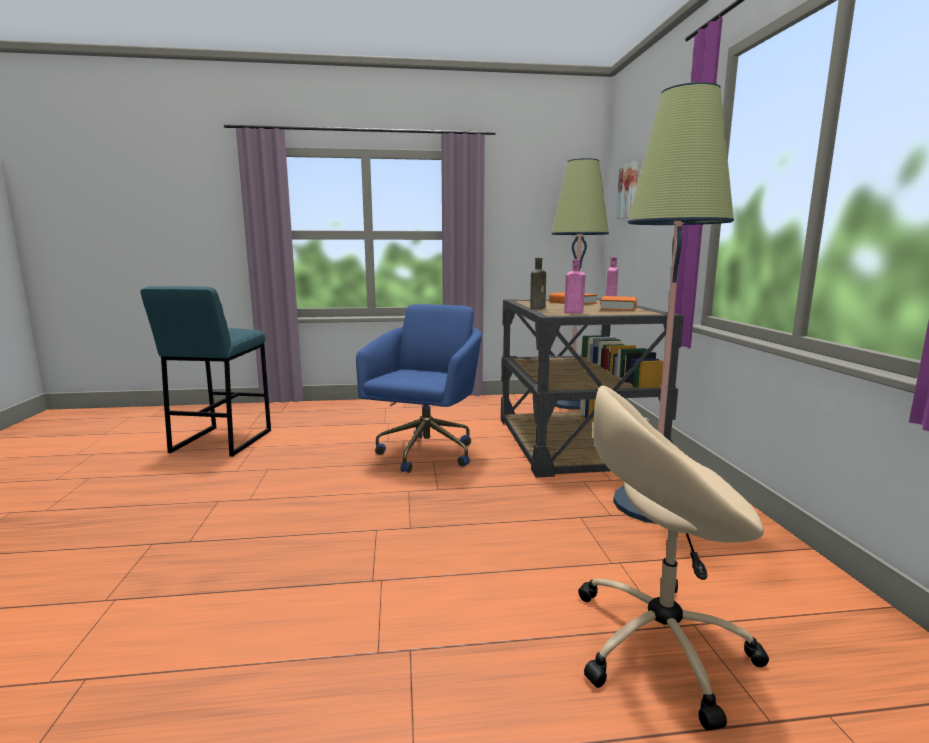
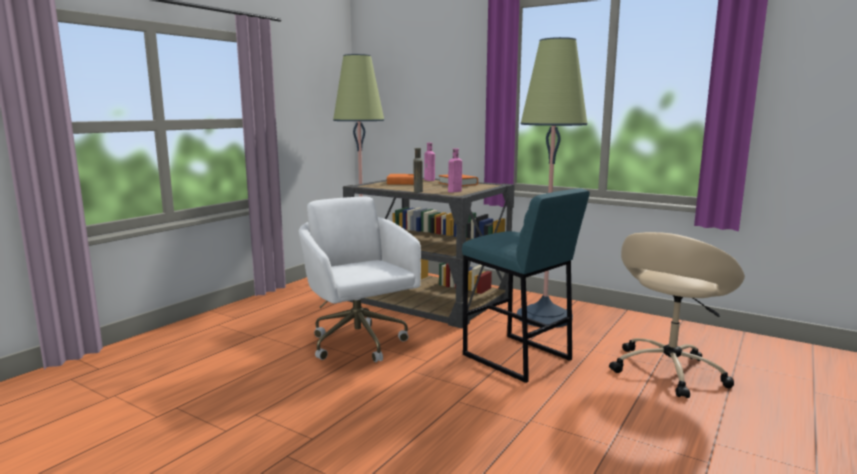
camera: 50 degrees left, 0 degrees up
turquoise stool [140,286,271,457] -> turquoise stool moved to [462,188,590,383]
blue office chair [356,304,482,473] -> white office chair [299,197,421,362]
picture [616,162,638,219] -> none

